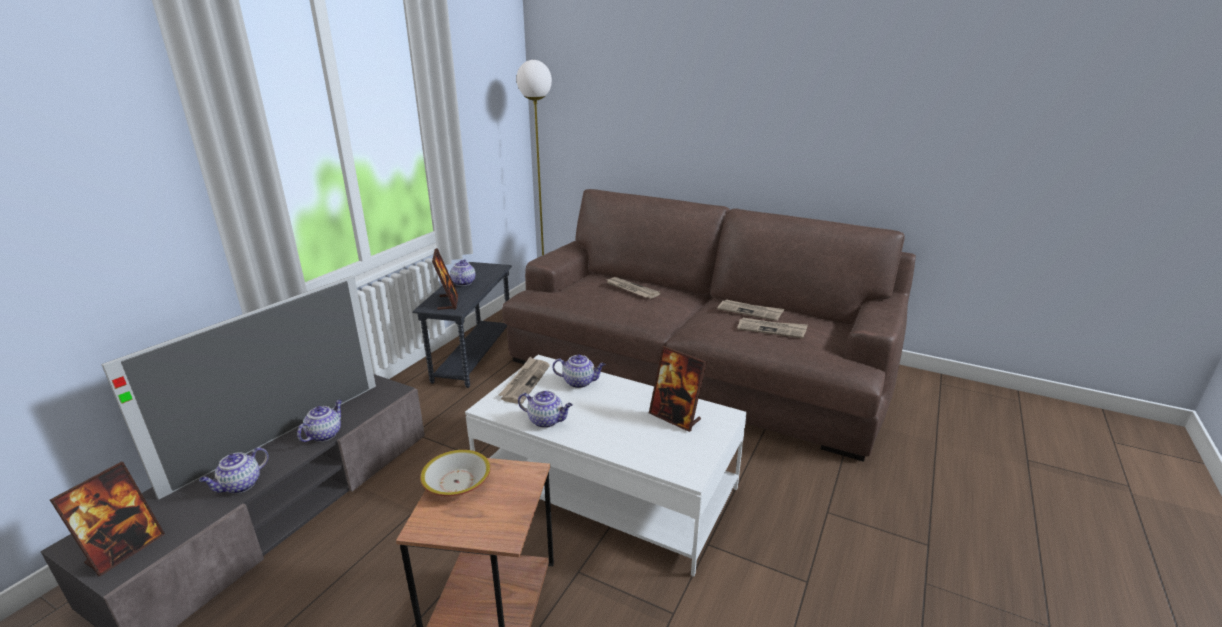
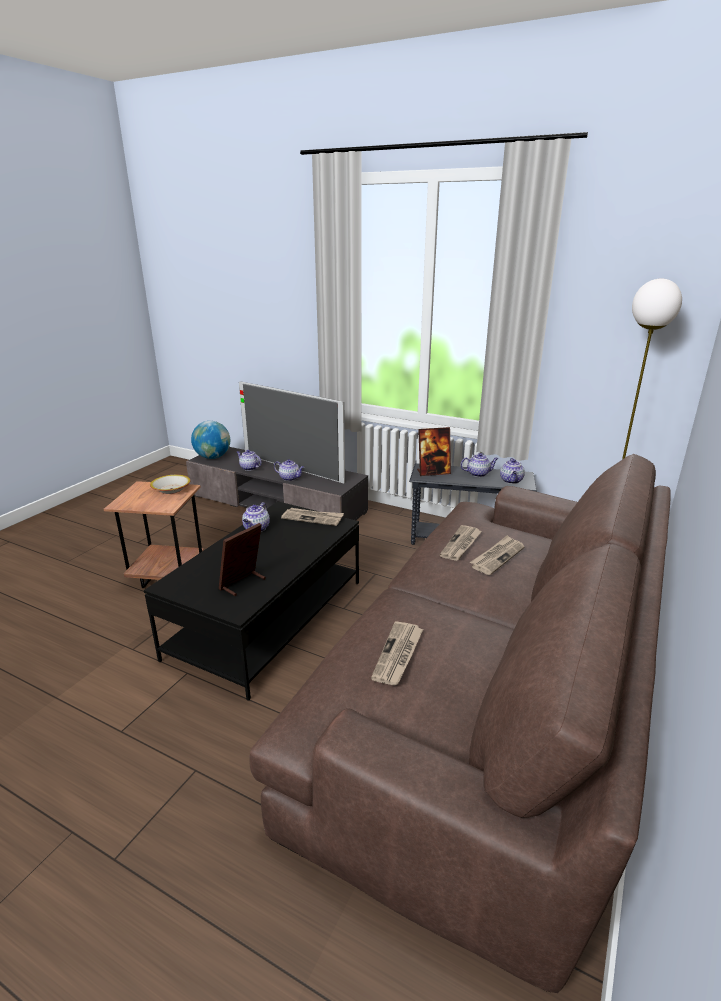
camera: 90 degrees right, 0 degrees up
picture frame [50,462,165,577] -> globe [191,421,230,459]
white coffee table [465,355,747,576] -> black coffee table [144,501,359,701]
teapot [552,355,605,388] -> teapot moved to [500,458,525,484]
newspaper [717,299,784,321] -> newspaper moved to [440,525,482,561]

